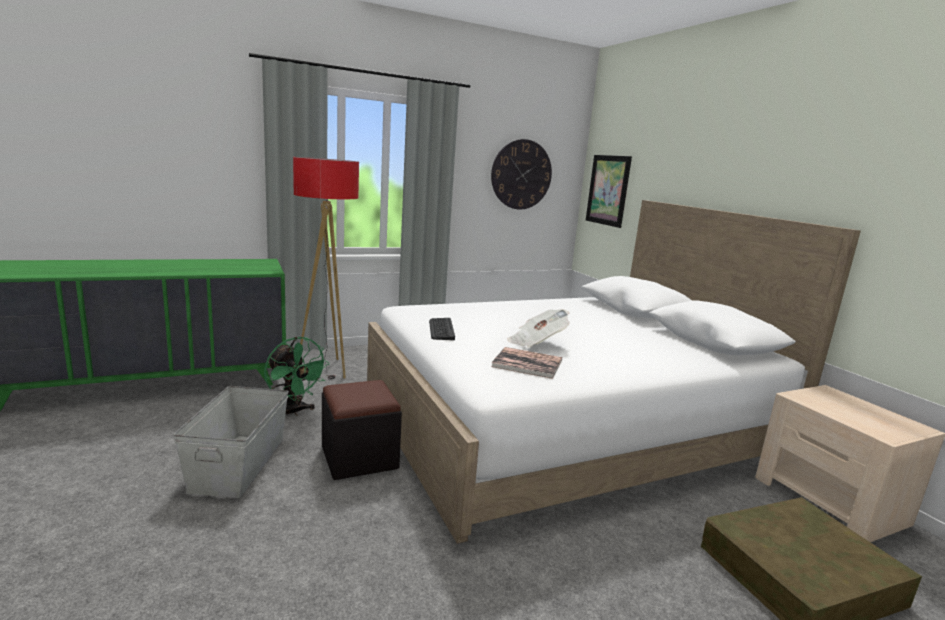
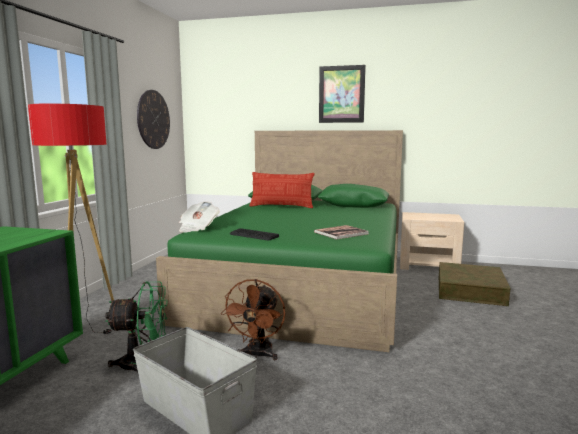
camera: 50 degrees left, 5 degrees down
black ottoman [322,380,402,480] -> brown fan [221,279,285,360]
white bed [367,200,861,544] -> green bed [156,130,403,352]
newspaper [507,309,570,348] -> newspaper moved to [179,202,219,233]
picture [586,155,632,228] -> picture moved to [319,65,366,123]
none -> pillow [249,172,315,208]

